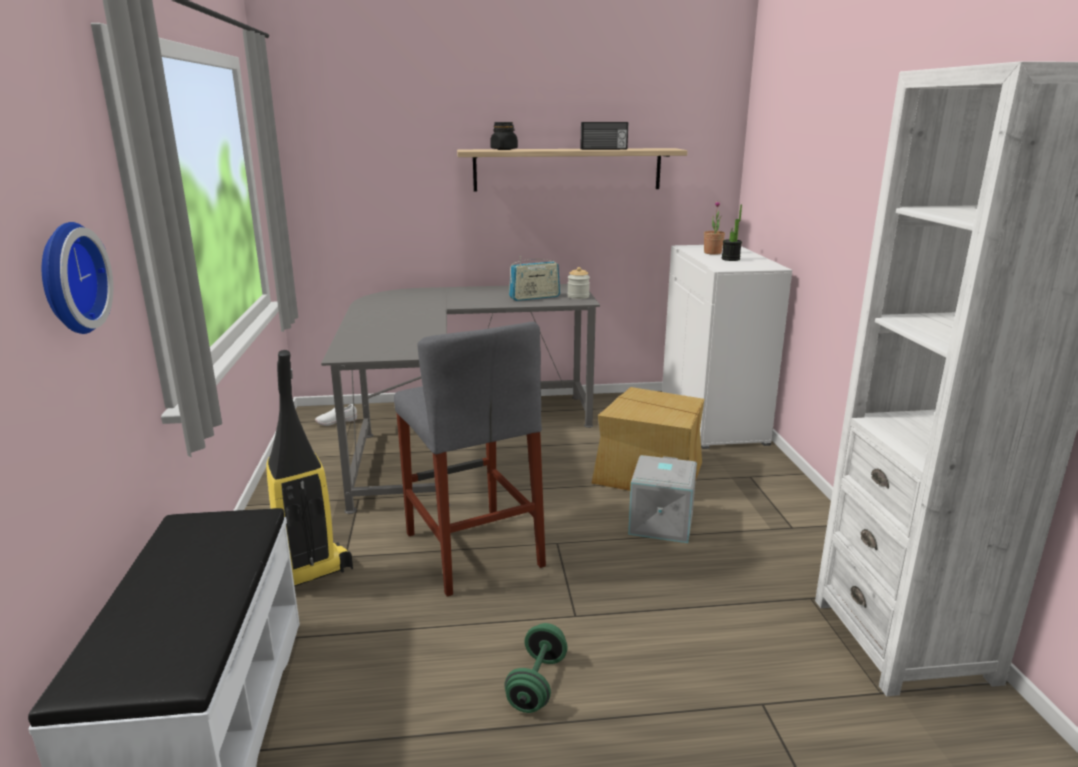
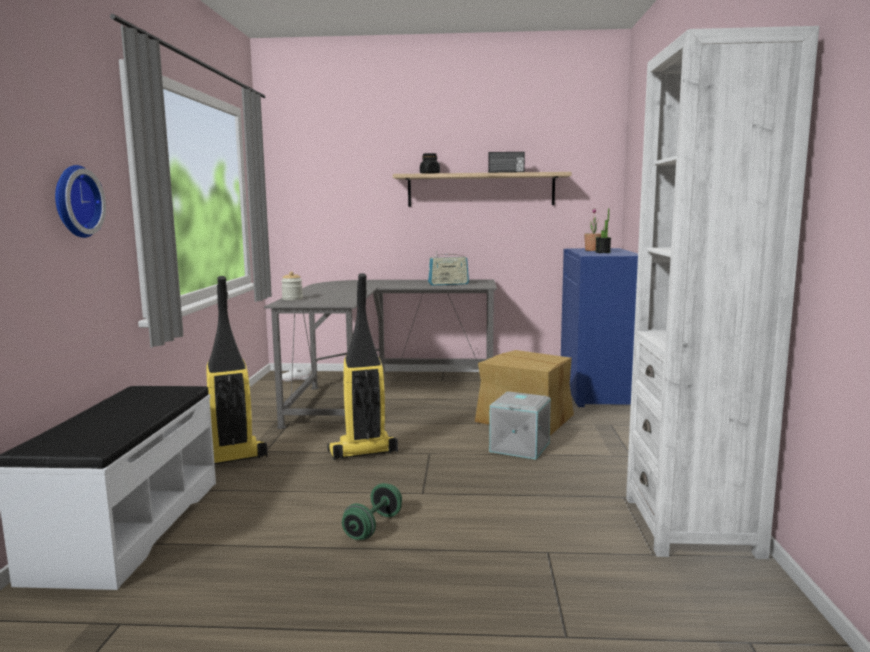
camera: 10 degrees right, 10 degrees down
grey stool [394,322,546,597] -> vacuum cleaner [327,273,398,460]
jar [567,267,590,299] -> jar moved to [281,271,303,300]
white cabinet [662,245,792,449] -> blue cabinet [561,248,638,407]

